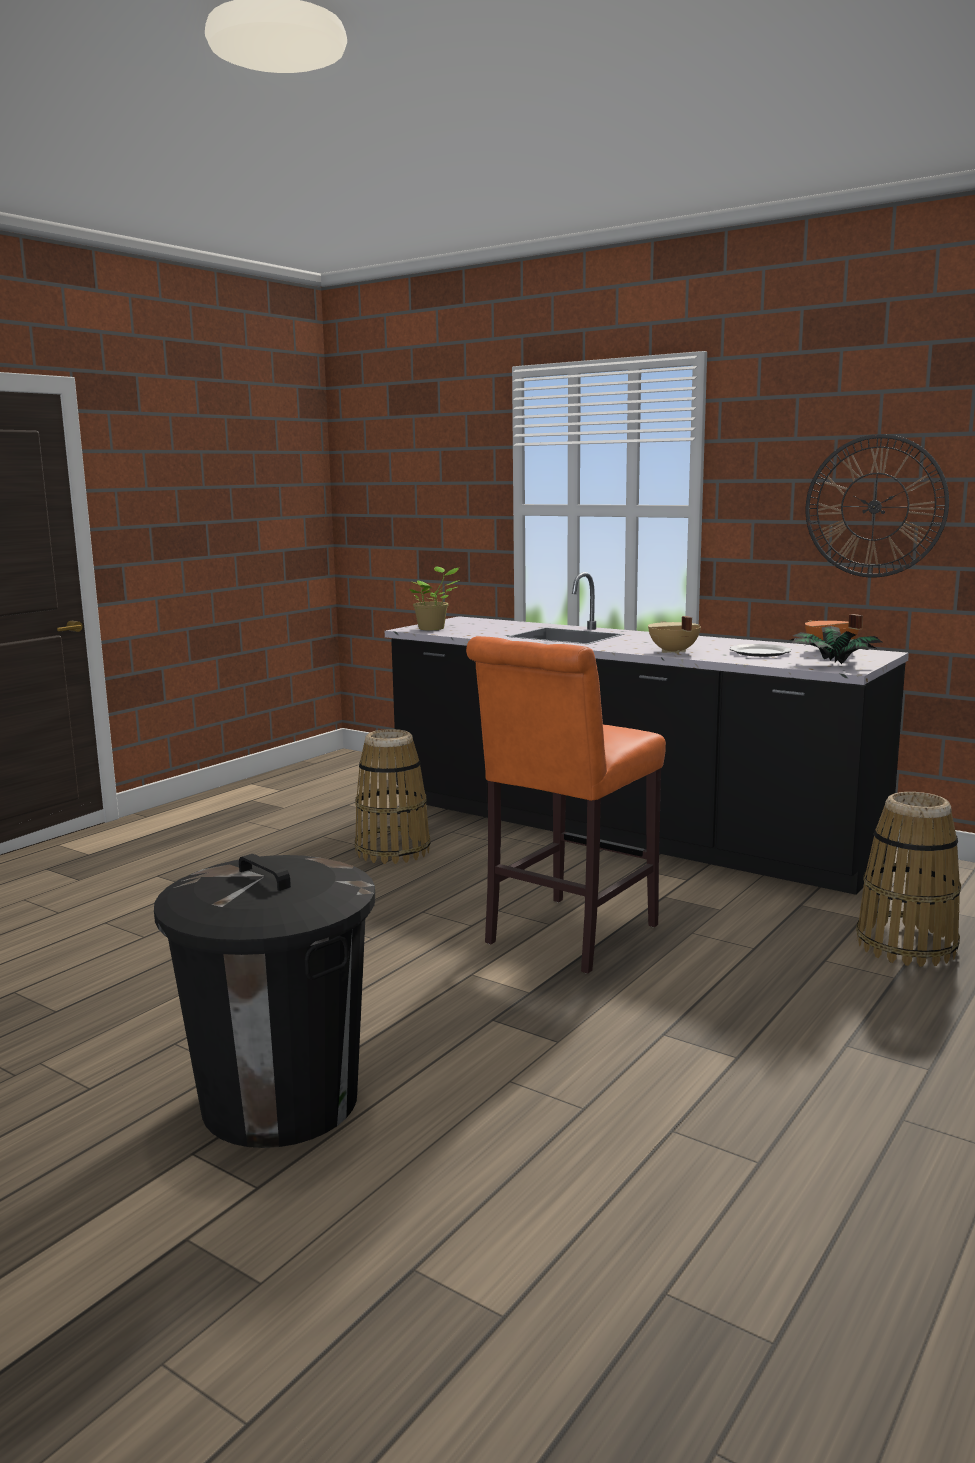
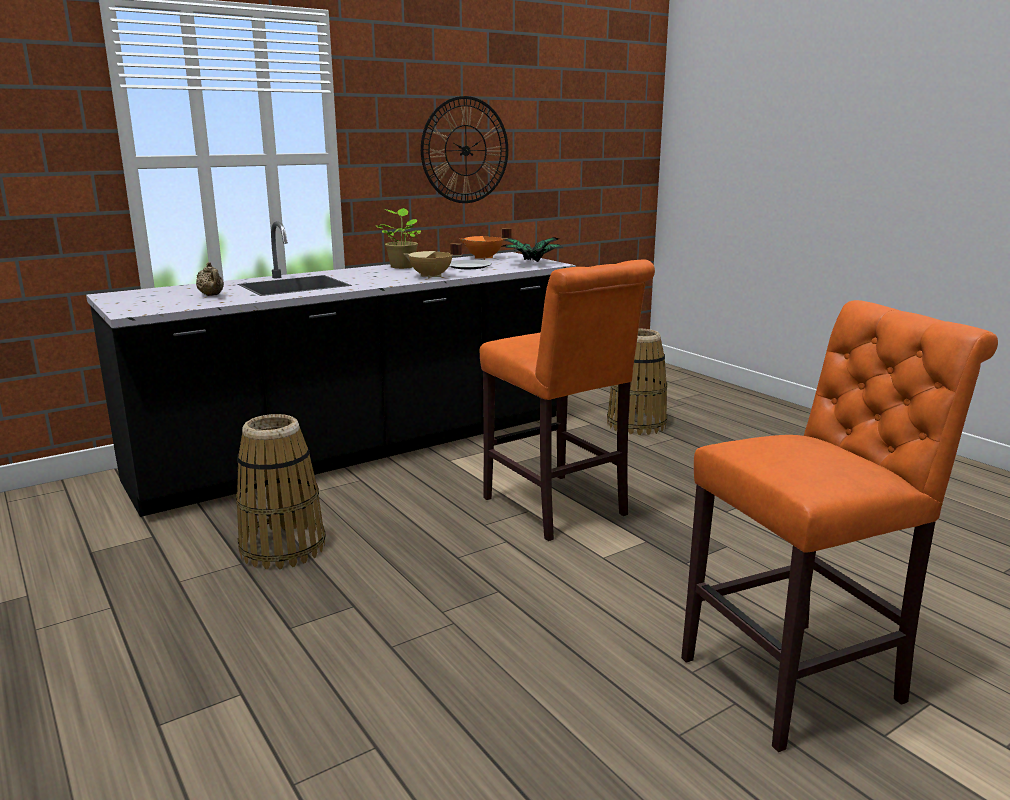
camera: 70 degrees left, 5 degrees up
black trash can [154,854,375,1148] -> orange stool [681,300,998,752]
potted plant [409,566,460,630] -> potted plant moved to [375,208,421,269]
none -> beige teapot [196,262,224,296]

